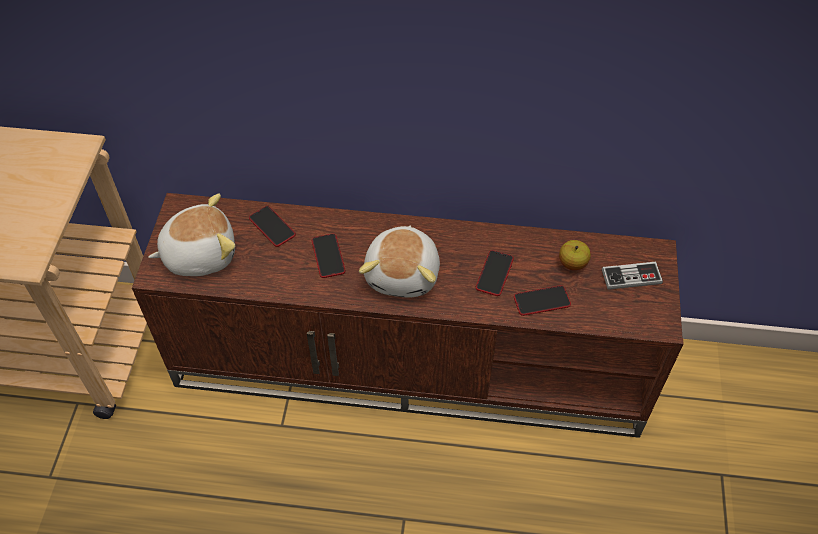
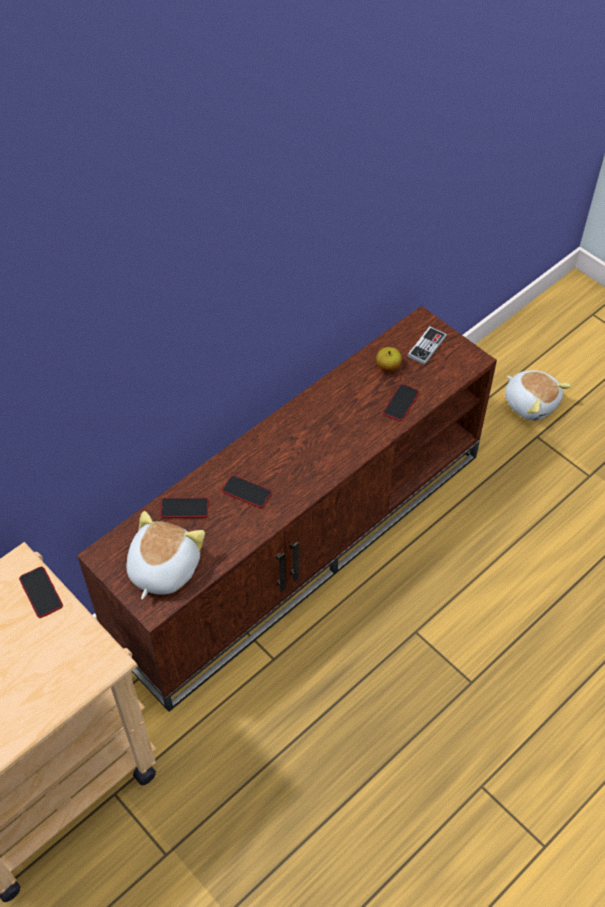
camera: 50 degrees left, 0 degrees up
plush toy [359,225,440,297] -> plush toy moved to [505,370,572,421]
phone [476,250,514,296] -> phone moved to [19,567,63,618]

